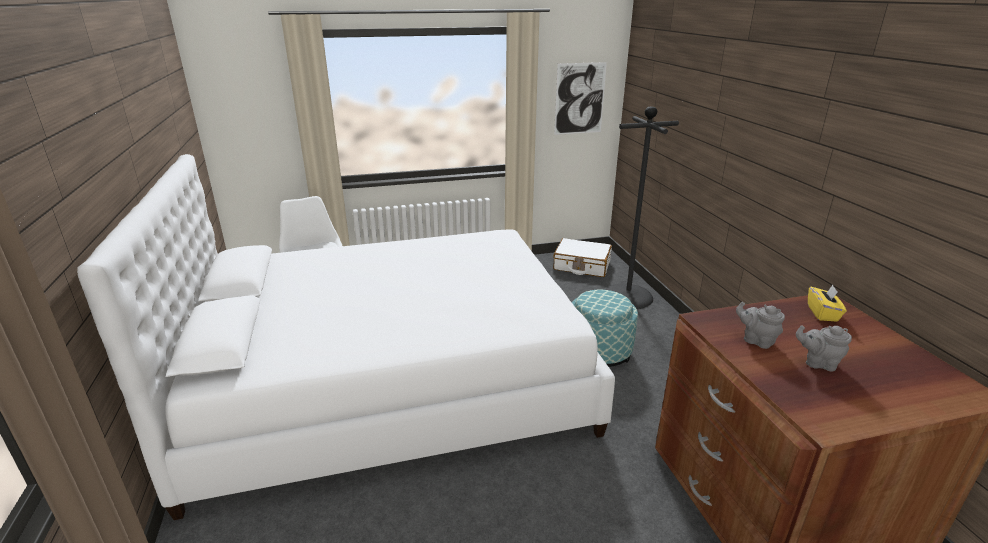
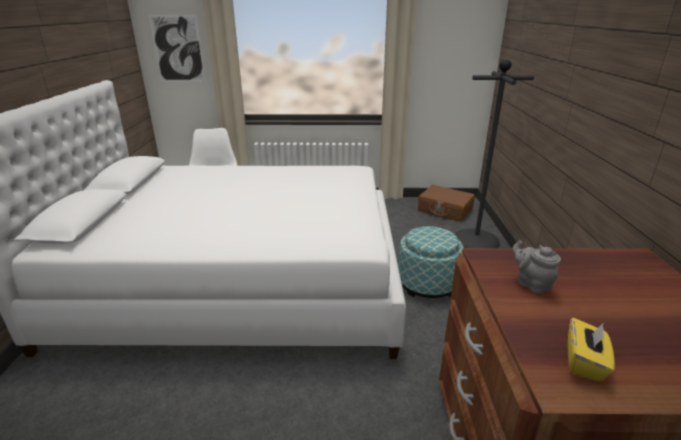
camera: 15 degrees right, 0 degrees up
white suitcase [553,238,612,277] -> brown suitcase [418,185,475,222]
picture [554,62,607,135] -> picture moved to [149,15,205,81]
grey teapot [796,325,852,372] -> none
yellow tissue box [808,285,847,322] -> yellow tissue box moved to [567,318,615,381]

